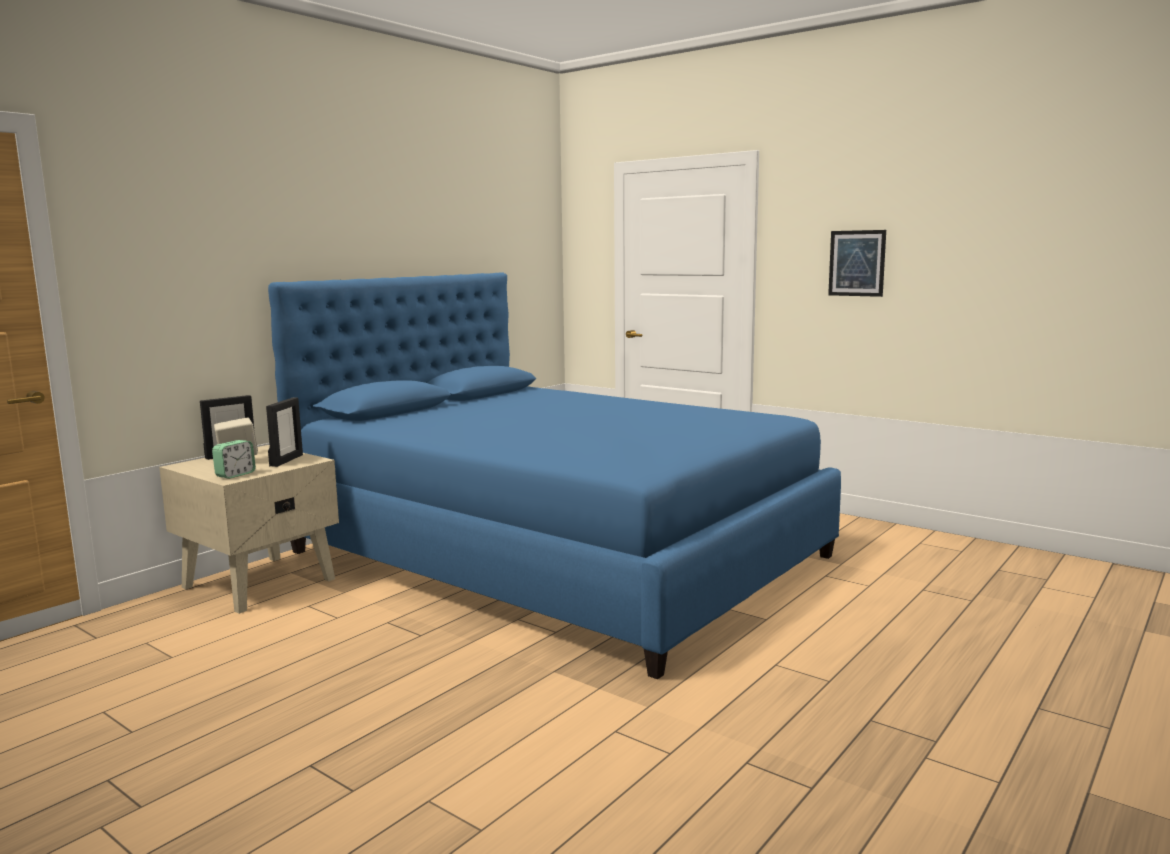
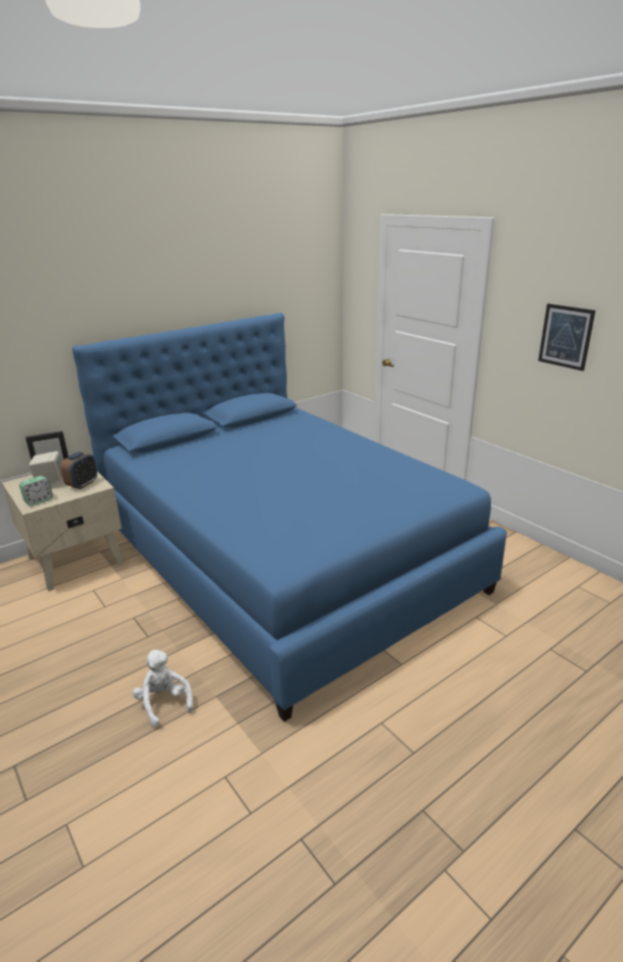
camera: 15 degrees right, 15 degrees up
picture frame [266,398,303,467] -> alarm clock [61,452,97,489]
none -> white plush toy [133,649,193,728]

